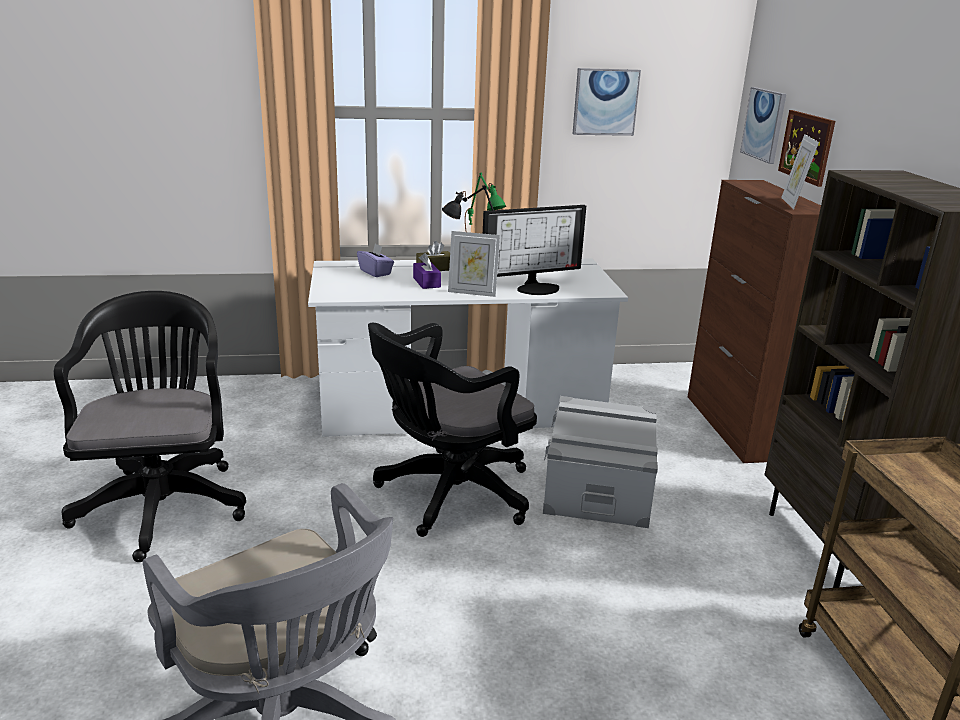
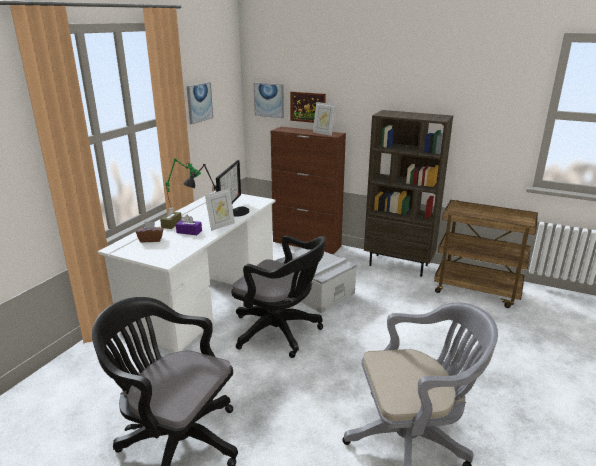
camera: 55 degrees left, 0 degrees up
purple tissue box [357,243,394,277] -> brown tissue box [136,221,164,242]
black office chair [368,323,537,537] -> black office chair turned 60 degrees counterclockwise [232,235,326,358]

